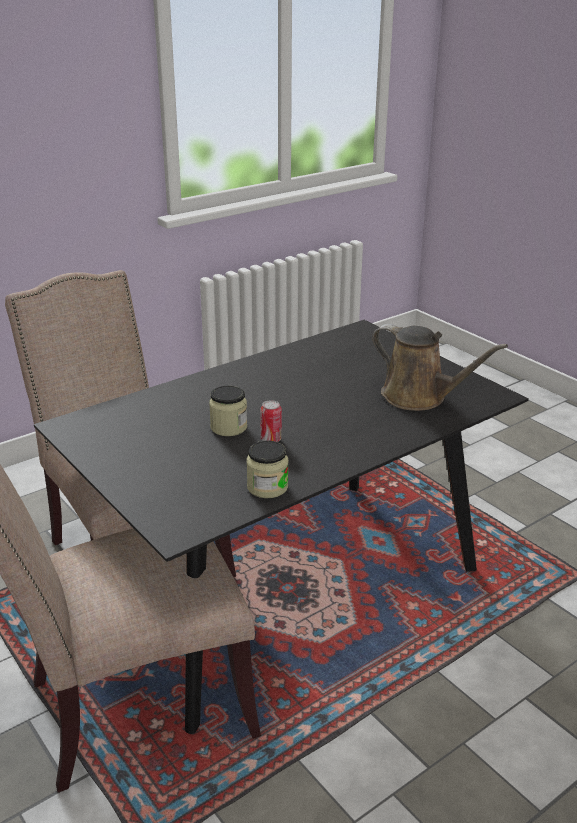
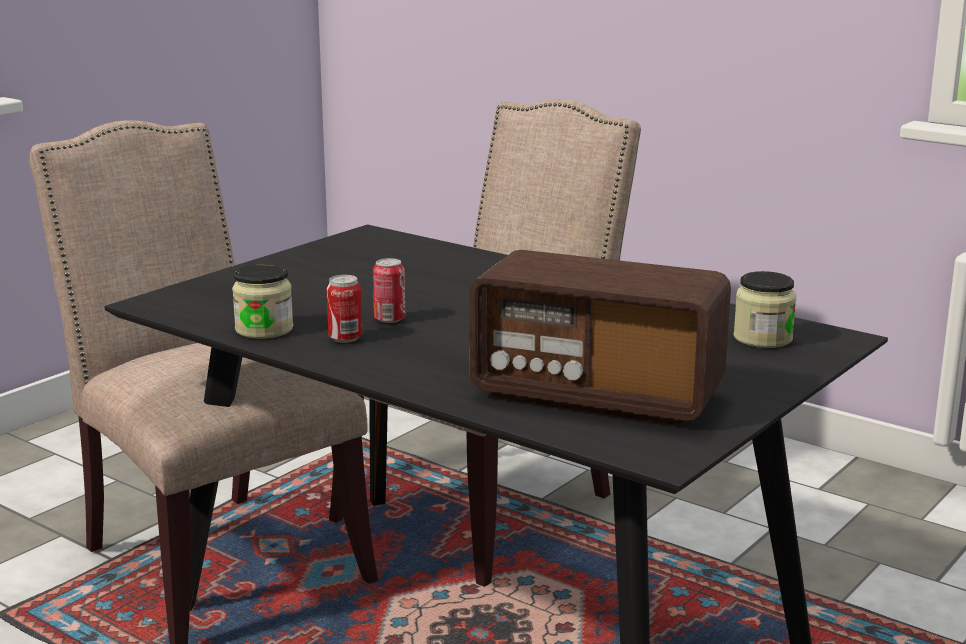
camera: 75 degrees right, 10 degrees down
jar [209,386,247,436] -> jar moved to [733,271,796,348]
brown watering can [372,324,508,411] -> radio [469,250,731,426]
none -> can [326,275,362,343]

